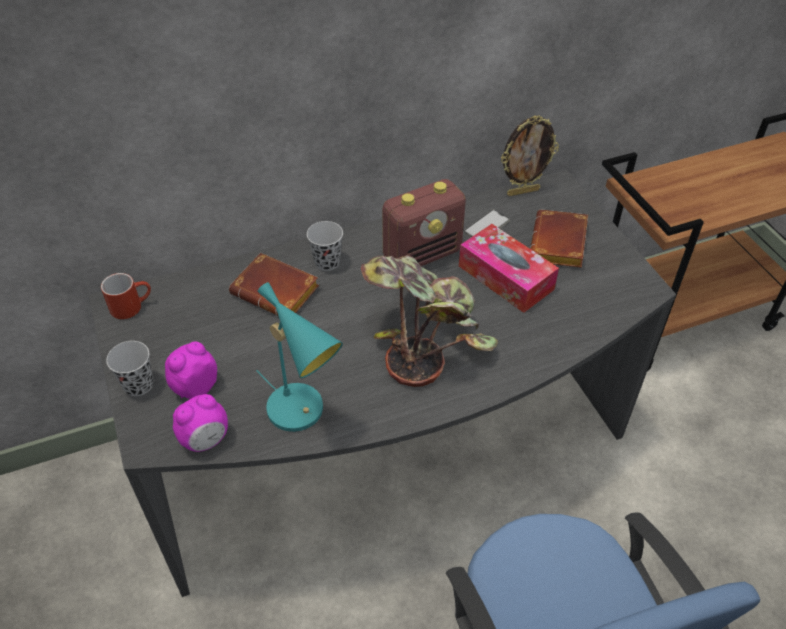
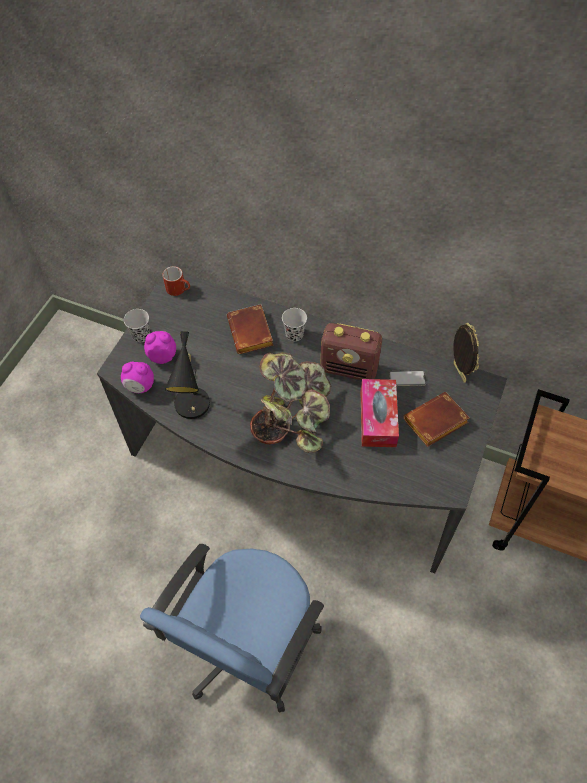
camera: 45 degrees right, 10 degrees up
turquoise table lamp [256,282,343,432] -> black table lamp [165,331,210,419]
picture frame [501,115,559,196] -> picture frame turned 135 degrees counterclockwise [453,323,479,383]

